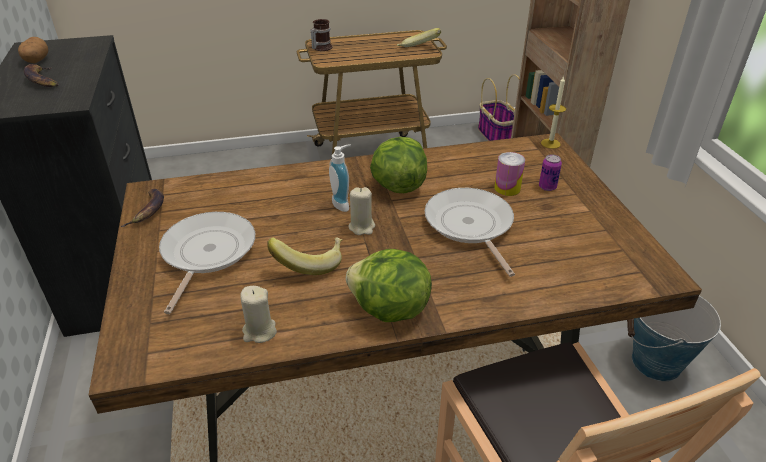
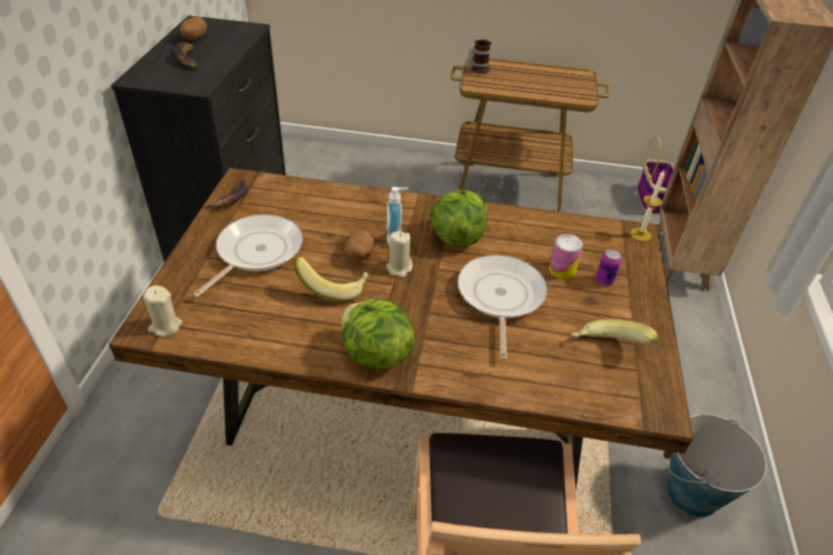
camera: 20 degrees right, 5 degrees up
beige candle [240,286,277,343] -> beige candle moved to [143,285,182,337]
banana [397,28,441,47] -> banana moved to [571,319,658,345]
none -> potato [345,228,375,261]

